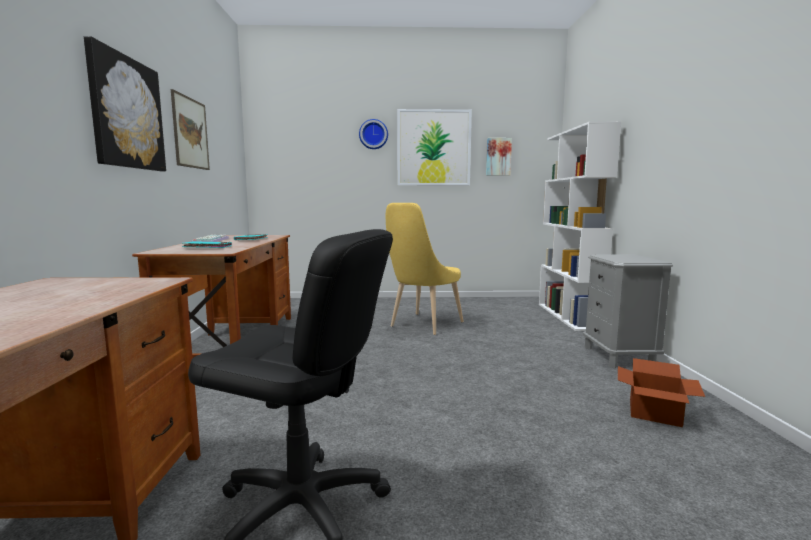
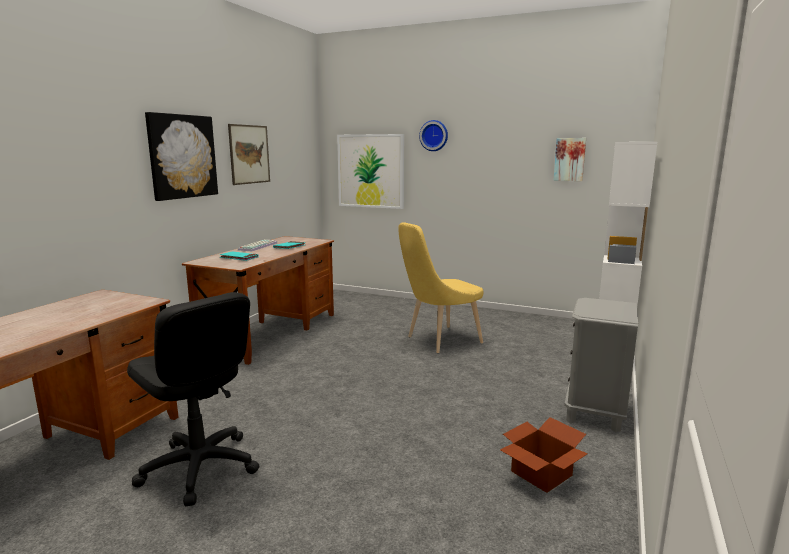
camera: 25 degrees right, 5 degrees up
picture [397,109,472,185] -> picture moved to [337,134,404,209]

